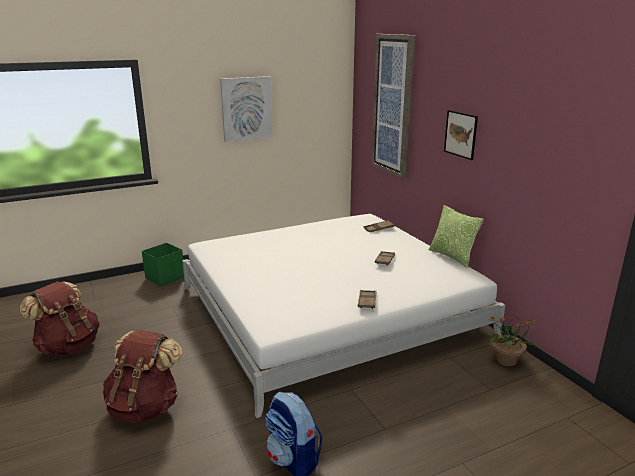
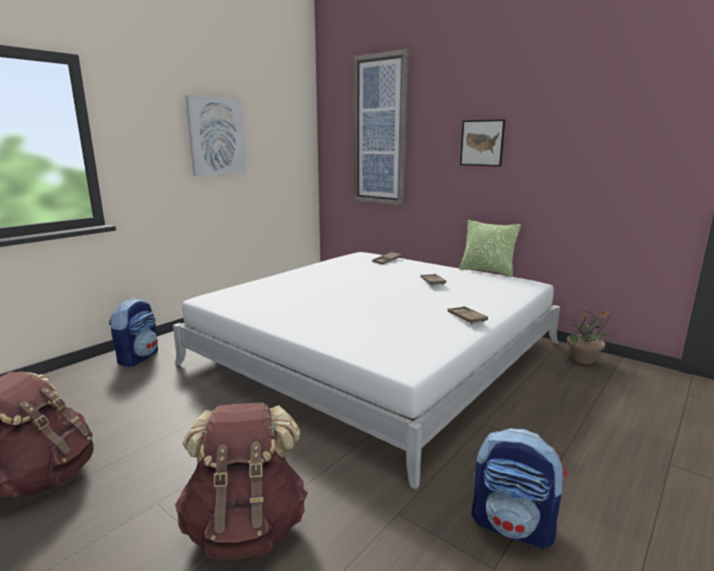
camera: 25 degrees left, 5 degrees down
green storage box [142,243,184,286] -> backpack [109,298,158,367]

